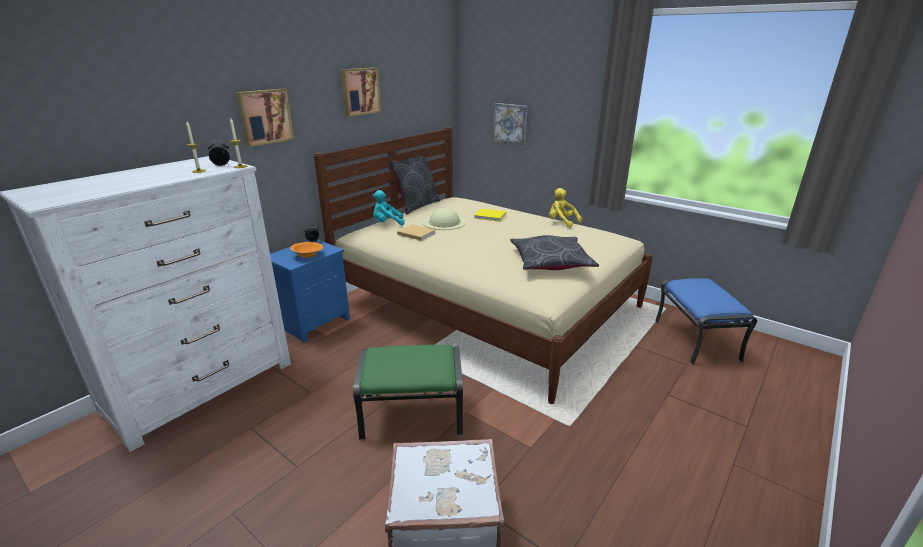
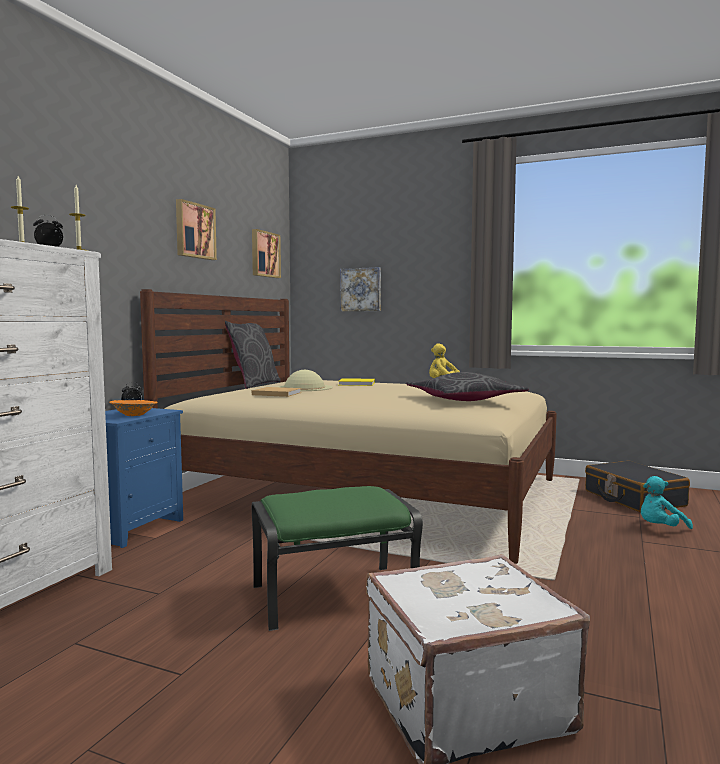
camera: 15 degrees left, 20 degrees down
picture [236,89,294,147] -> picture moved to [252,229,281,278]
turquoise plush toy [372,190,405,225] -> turquoise plush toy moved to [641,476,693,529]
blue ottoman [655,278,757,365] -> black suitcase [585,461,690,512]

